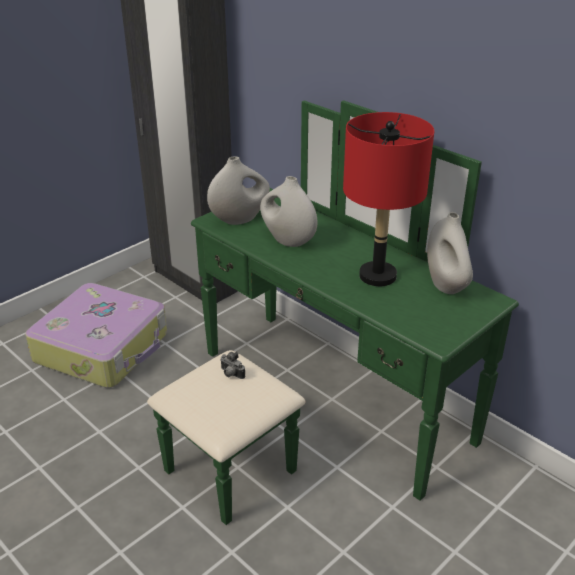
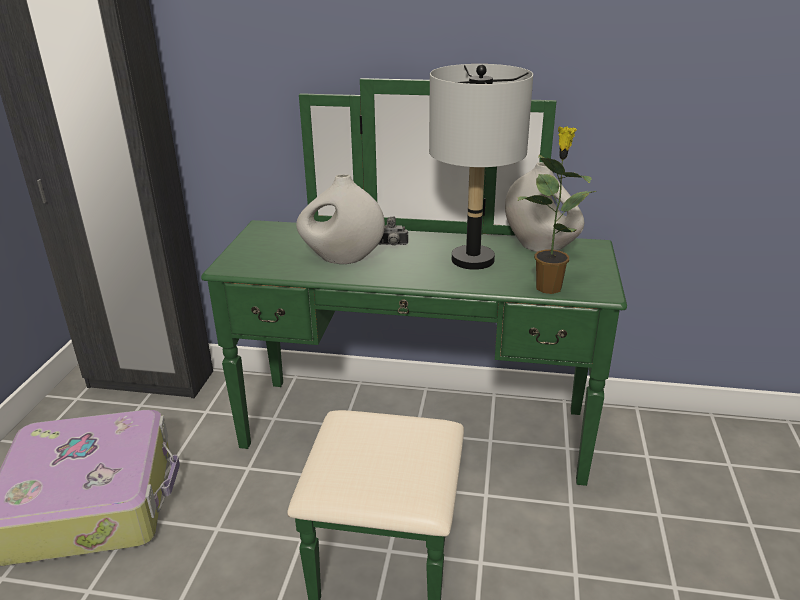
camera: 35 degrees left, 5 degrees down
white vase [207,156,270,225] -> none
camera [220,352,245,379] -> camera moved to [378,216,408,246]
red table lamp [343,112,434,286] -> grey table lamp [429,64,533,270]
none -> potted plant [517,126,596,294]

